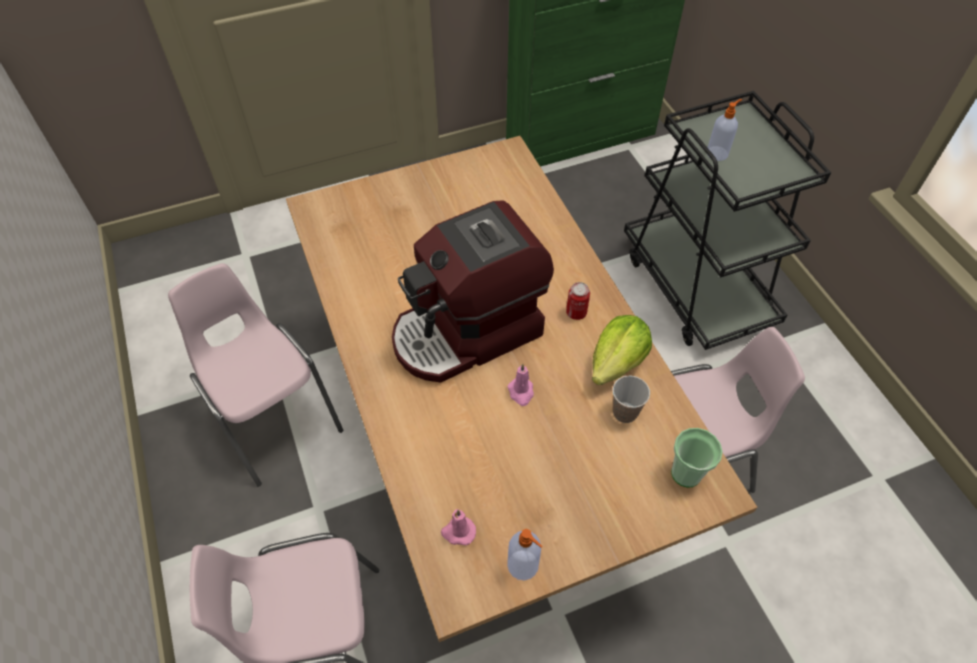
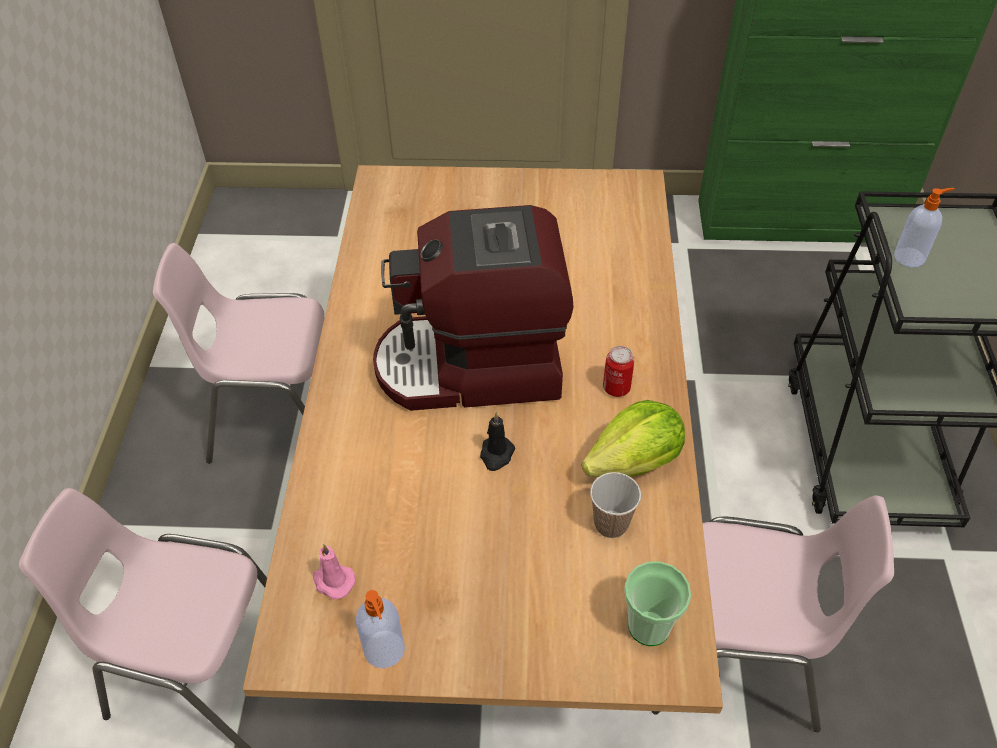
camera: 25 degrees right, 5 degrees down
pink chair [168,263,343,487] -> pink chair turned 75 degrees counterclockwise [153,243,325,464]
pink candle [507,364,534,406] -> black candle [480,413,515,471]

